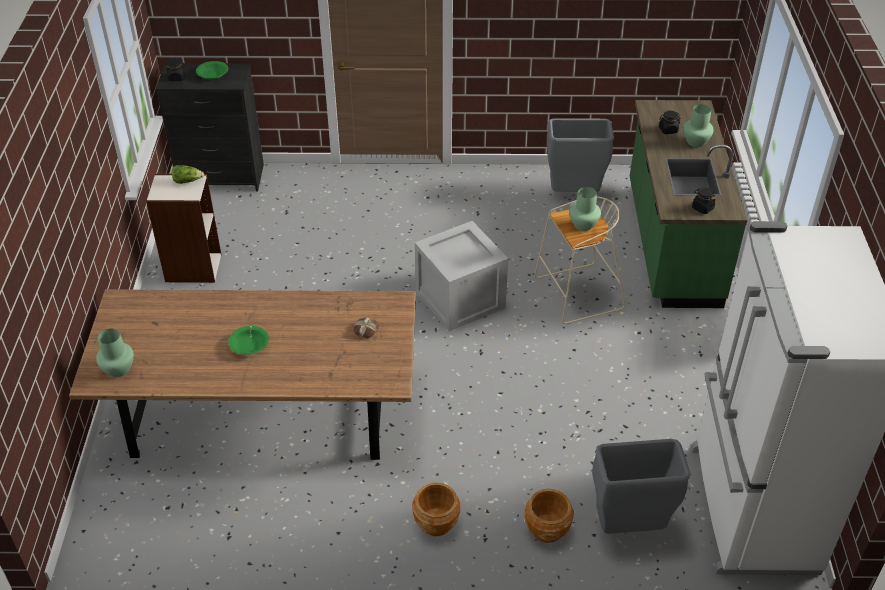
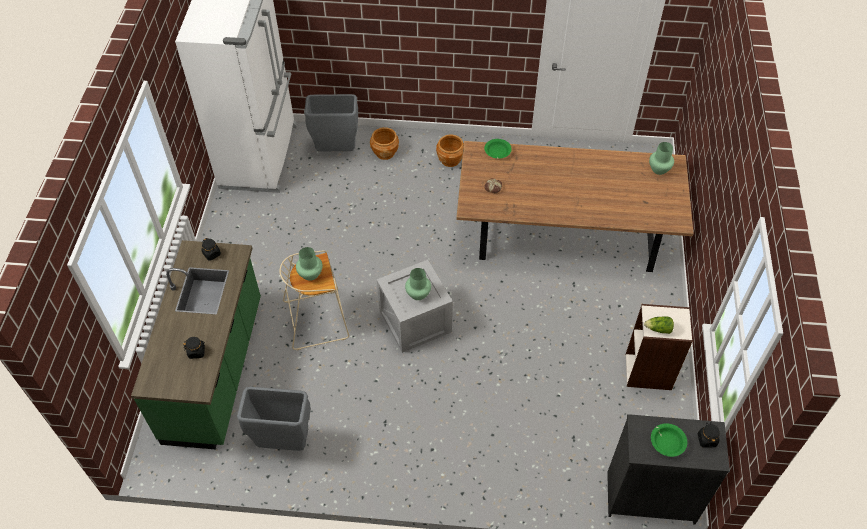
camera: 175 degrees left, 10 degrees up
green bowl [228,326,269,355] -> green bowl moved to [484,139,512,159]
green vase [683,104,714,147] -> green vase moved to [405,268,431,300]

